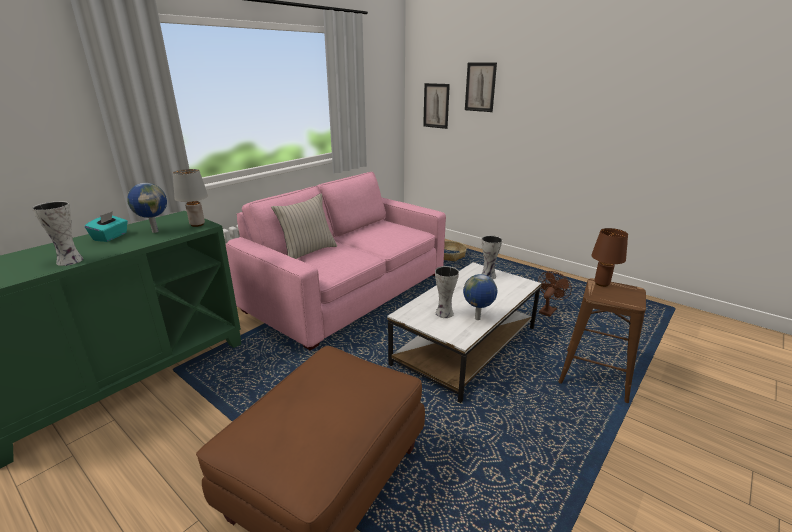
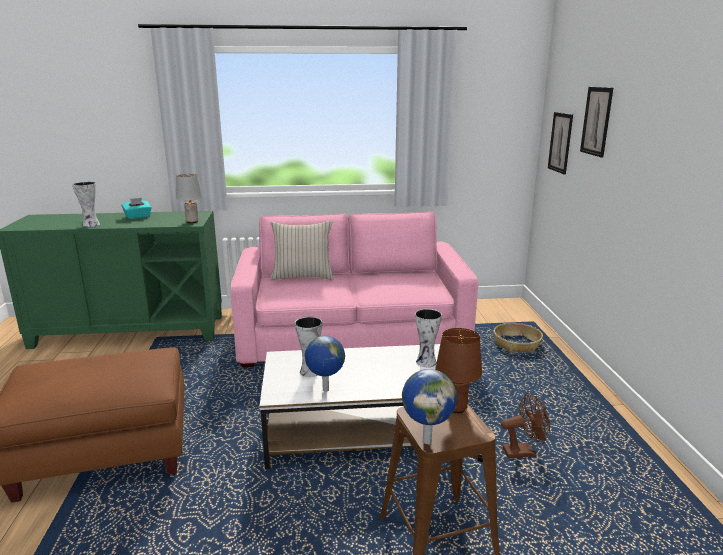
camera: 45 degrees right, 5 degrees down
globe [127,183,167,233] -> globe moved to [402,369,457,444]

